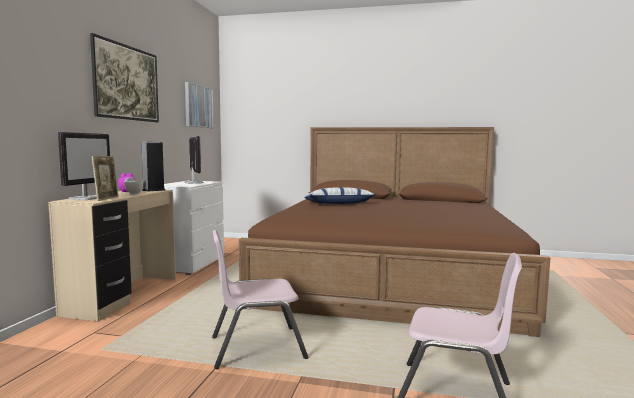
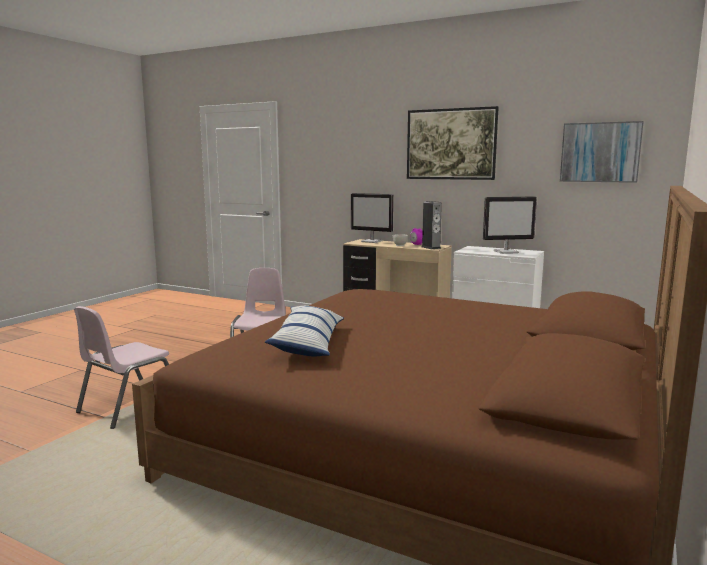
camera: 105 degrees right, 5 degrees up
picture frame [92,156,119,201] -> none
pillow [304,187,376,204] -> pillow moved to [265,306,344,357]

